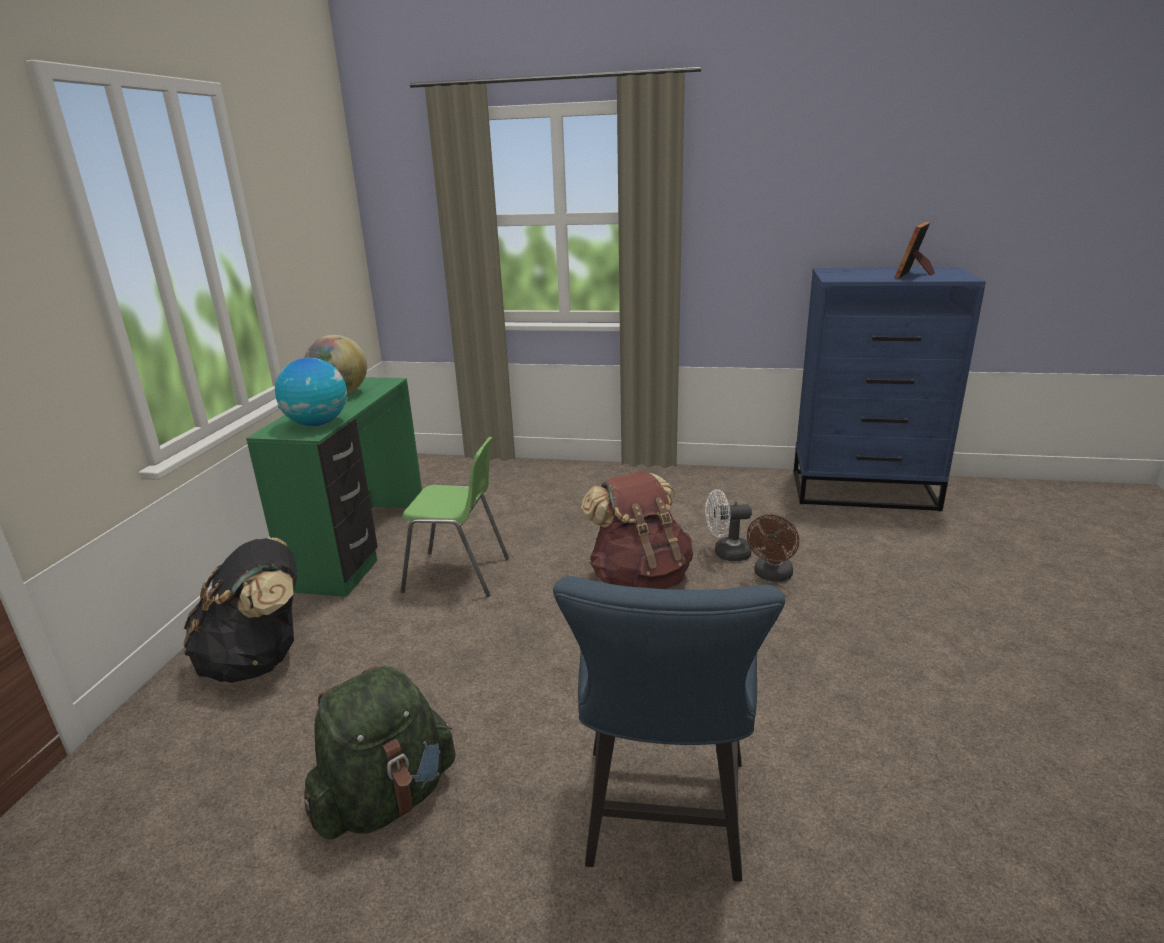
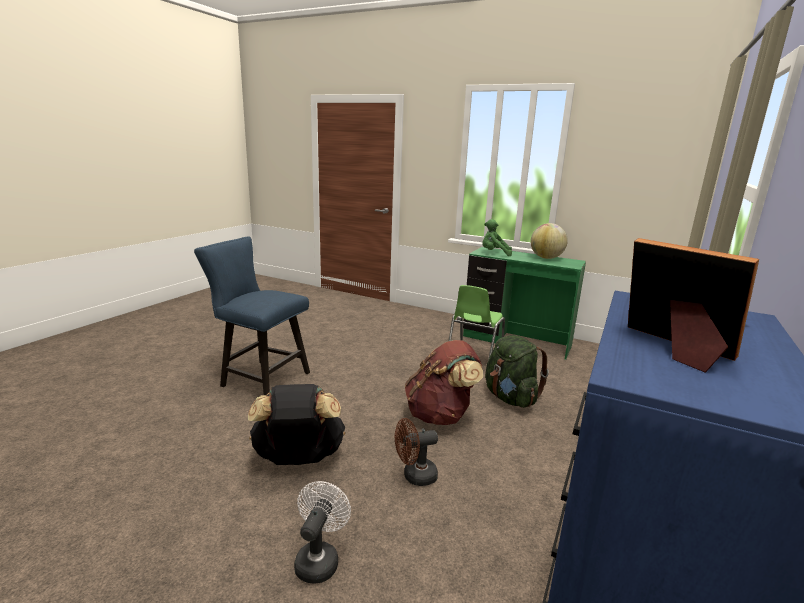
camera: 105 degrees right, 5 degrees down
black backpack [183,538,297,683] -> black backpack moved to [248,384,345,465]
globe [275,358,348,426] -> green plush toy [482,219,512,256]
green backpack [304,666,456,840] -> green backpack moved to [485,335,549,408]
white fan [705,489,752,561] -> white fan moved to [294,481,351,584]
brown fan [747,514,799,582] -> brown fan turned 60 degrees counterclockwise [395,418,438,486]

